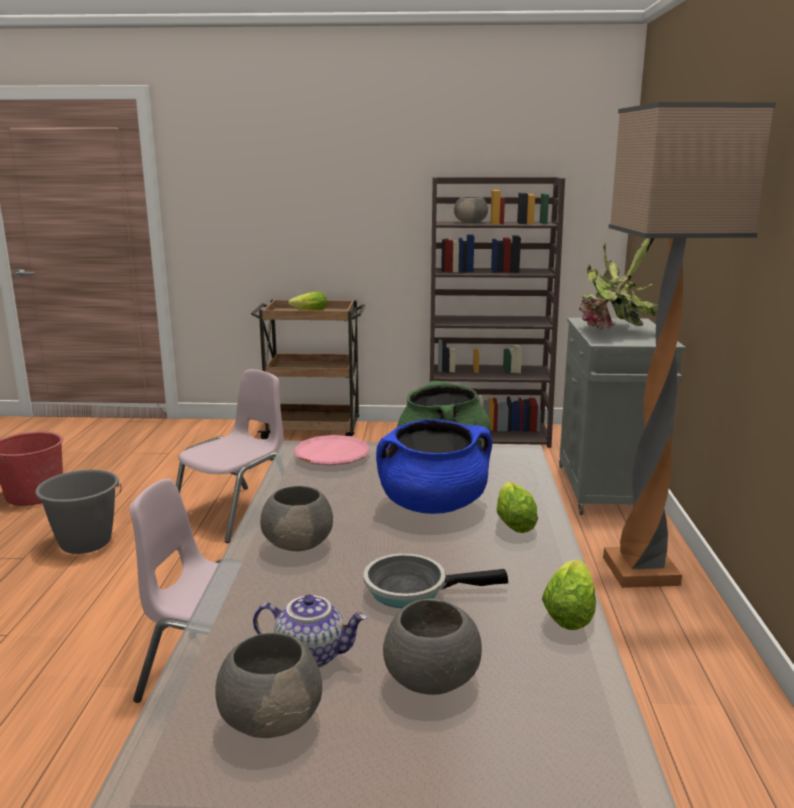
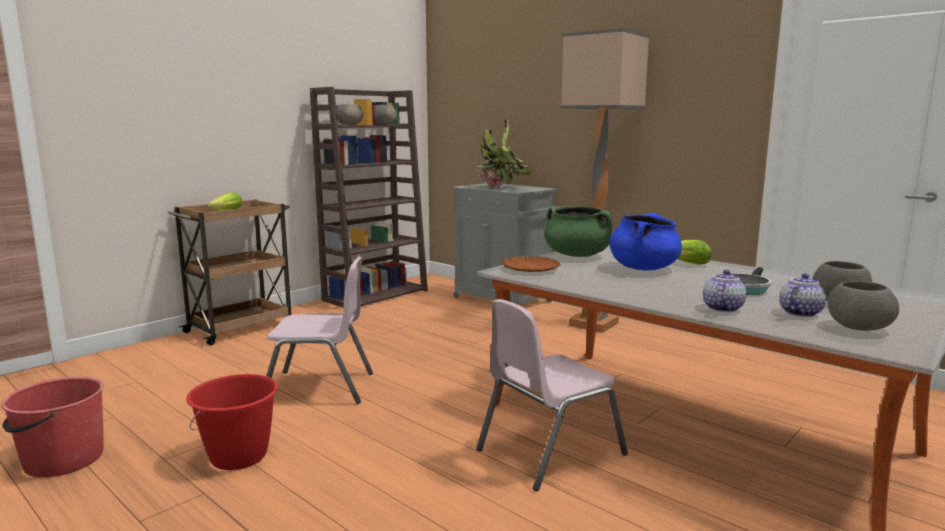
camera: 50 degrees left, 5 degrees down
grey bucket [35,470,122,554] -> red bucket [186,374,278,470]
pink chair [176,369,284,543] -> pink chair turned 105 degrees clockwise [266,256,373,404]
grey bowl [260,486,333,551] -> grey bowl moved to [374,105,397,125]
pink plate [294,435,371,466] -> brown plate [502,256,560,272]
lettuce [542,559,596,630] -> none
none -> teapot [703,270,746,312]

